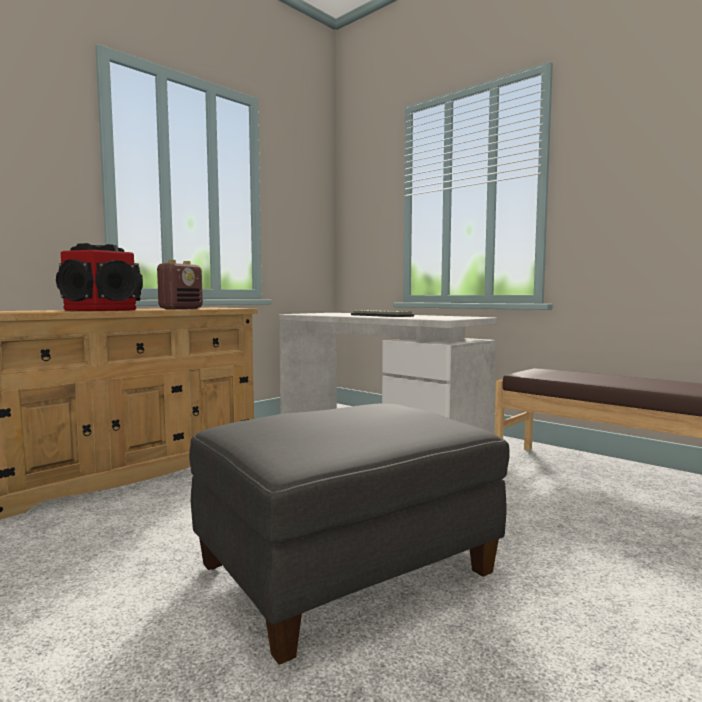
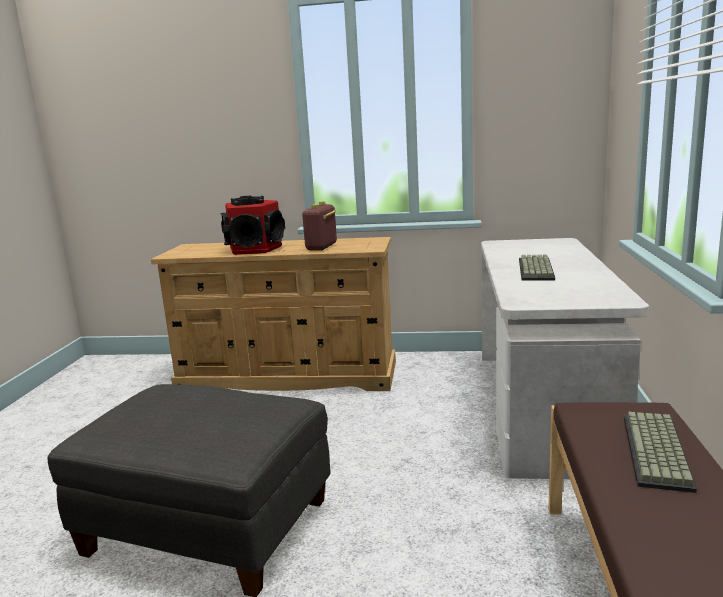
camera: 55 degrees right, 10 degrees up
radio [157,260,203,309] -> radio turned 120 degrees clockwise [302,202,337,251]
none -> keyboard [624,412,697,493]

